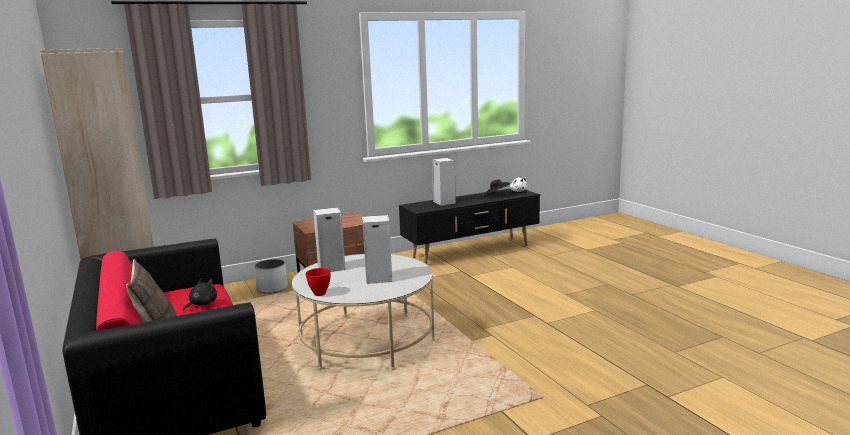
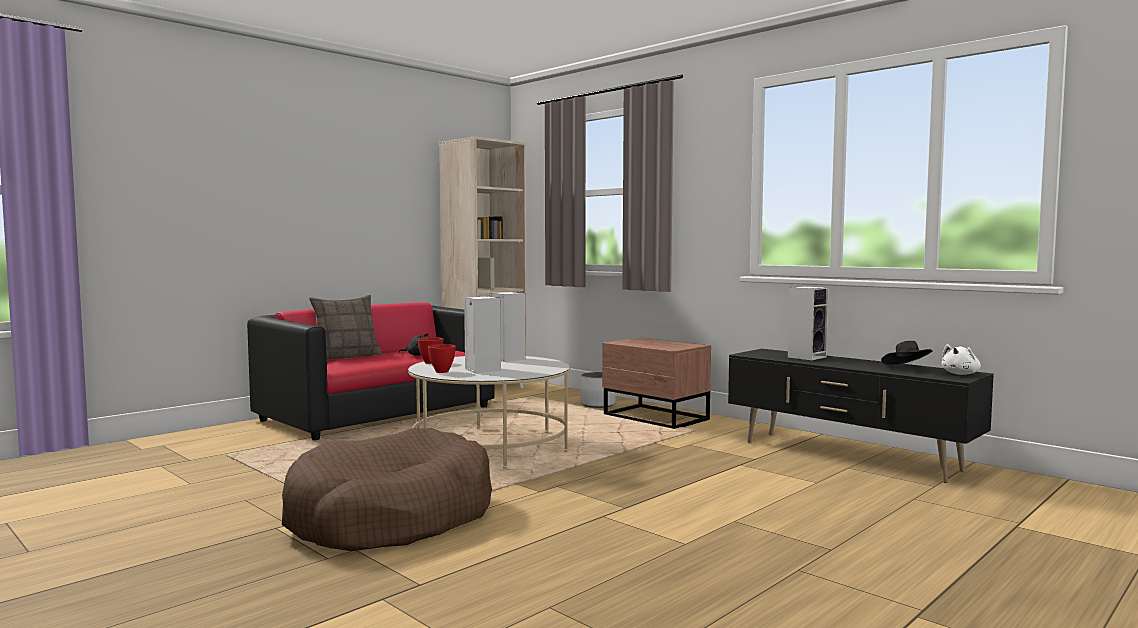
camera: 70 degrees right, 10 degrees down
none -> brown dog bed [282,428,492,551]
none -> red bowl [428,344,456,373]

